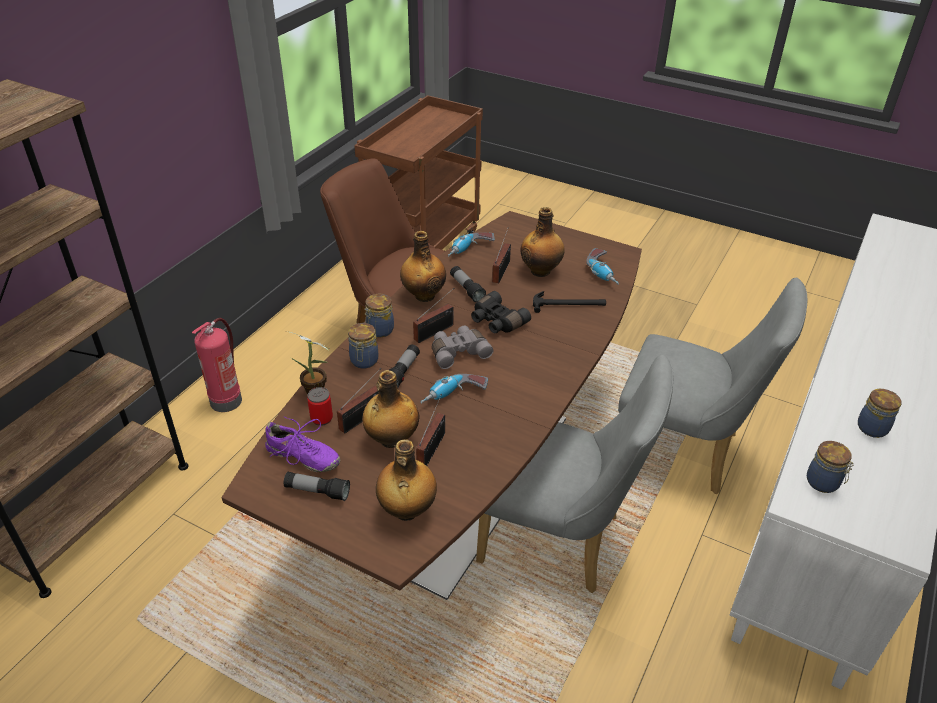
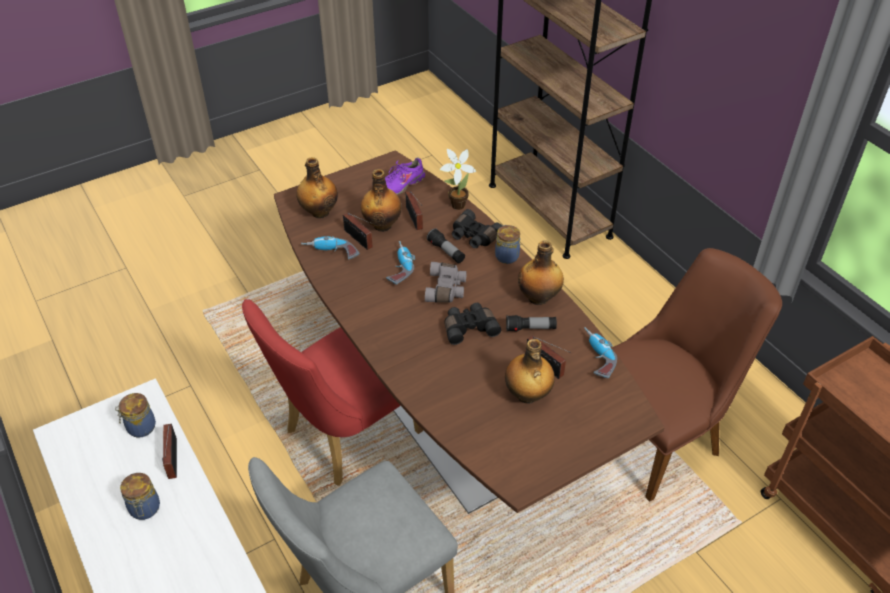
camera: 120 degrees right, 5 degrees up
fire extinguisher [192,318,242,412] -> none
flashlight [284,472,350,501] -> none
can [307,387,333,426] -> none
jar [348,323,378,369] -> black binoculars [452,209,502,248]
radio [413,288,454,343] -> radio moved to [162,424,177,479]
grey chair [476,355,673,593] -> red chair [242,299,423,486]
hammer [533,291,606,313] -> none
power drill [586,249,619,284] -> power drill moved to [301,236,360,260]

